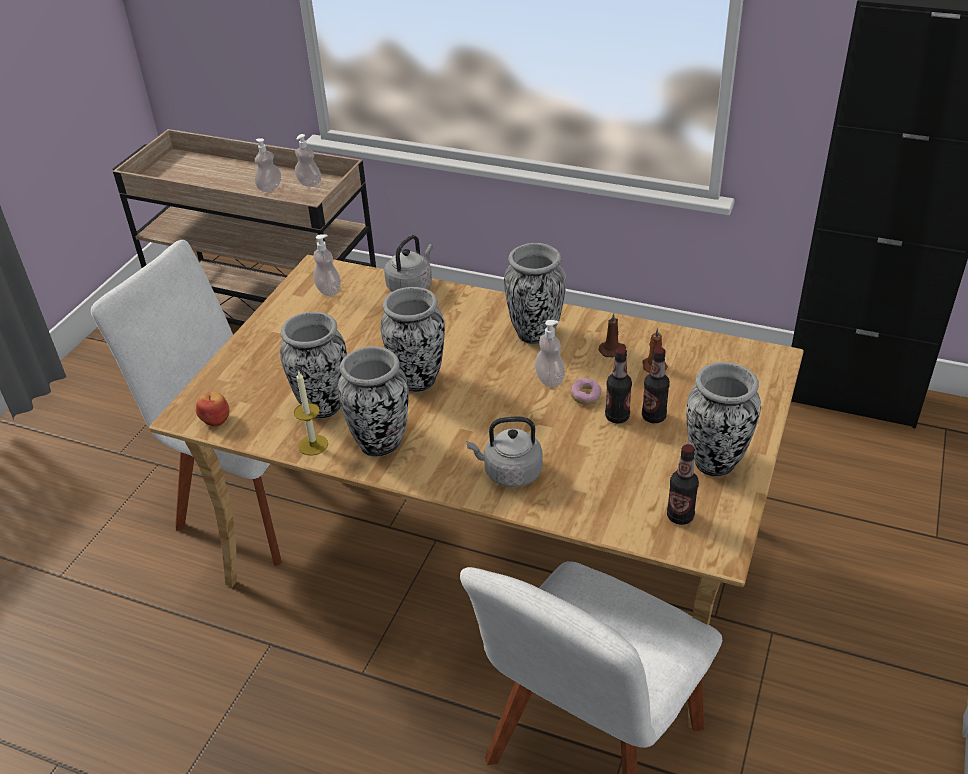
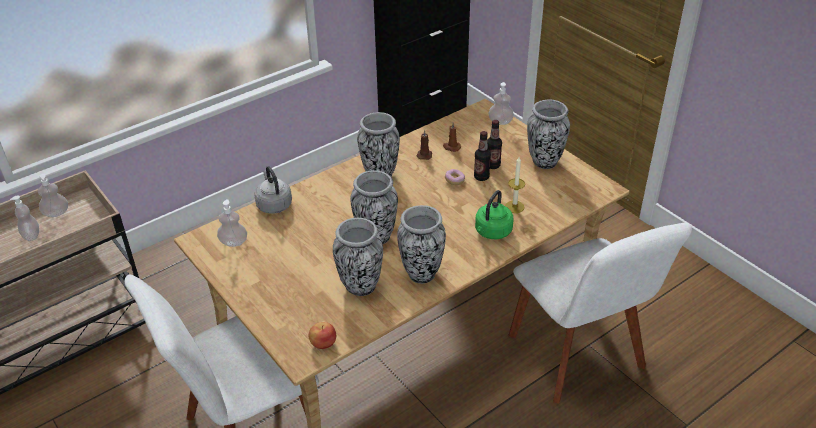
camera: 60 degrees left, 0 degrees up
candle [294,370,328,456] -> candle moved to [505,157,525,213]
grey kettle [467,417,543,487] -> green kettle [475,190,513,239]
soap dispenser [535,320,565,387] -> soap dispenser moved to [489,82,514,125]
bottle [667,444,699,525] -> none

